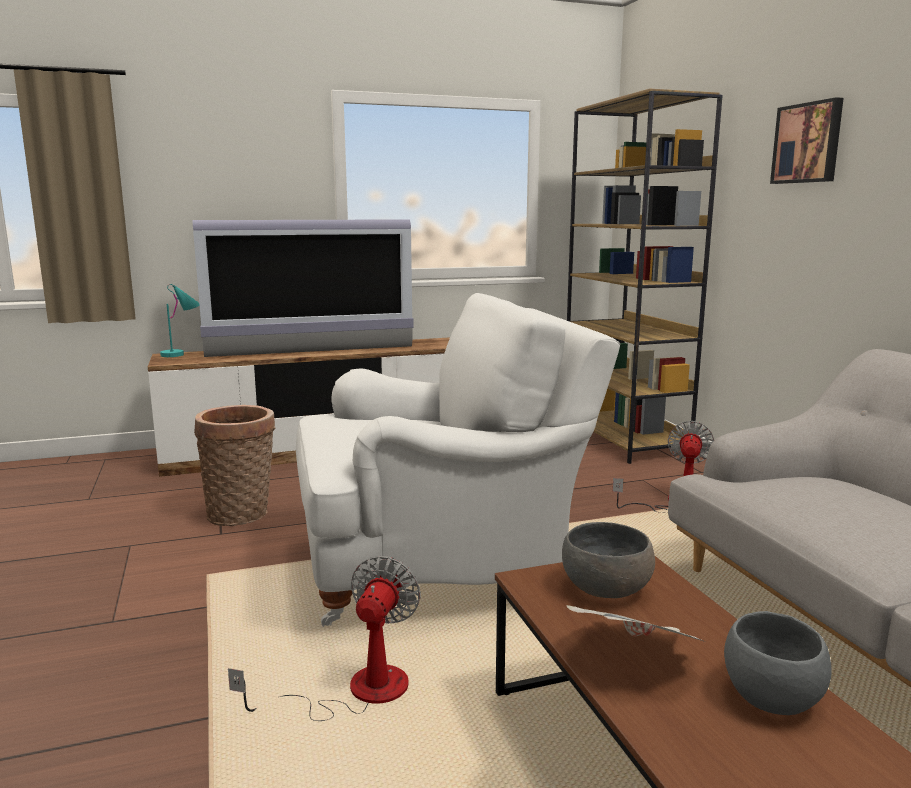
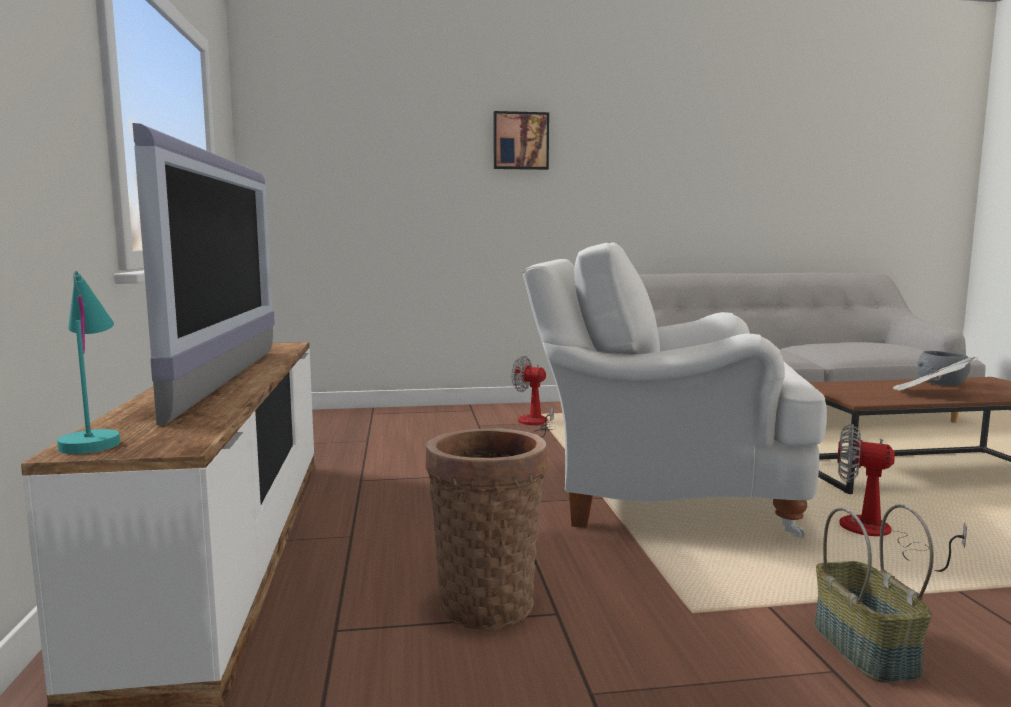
camera: 80 degrees left, 5 degrees down
white armchair [296,293,621,627] -> white armchair turned 75 degrees counterclockwise [523,242,827,538]
grey bowl [562,522,655,598] -> none
brown bookcase [567,89,723,464] -> none
none -> basket [814,504,934,683]

